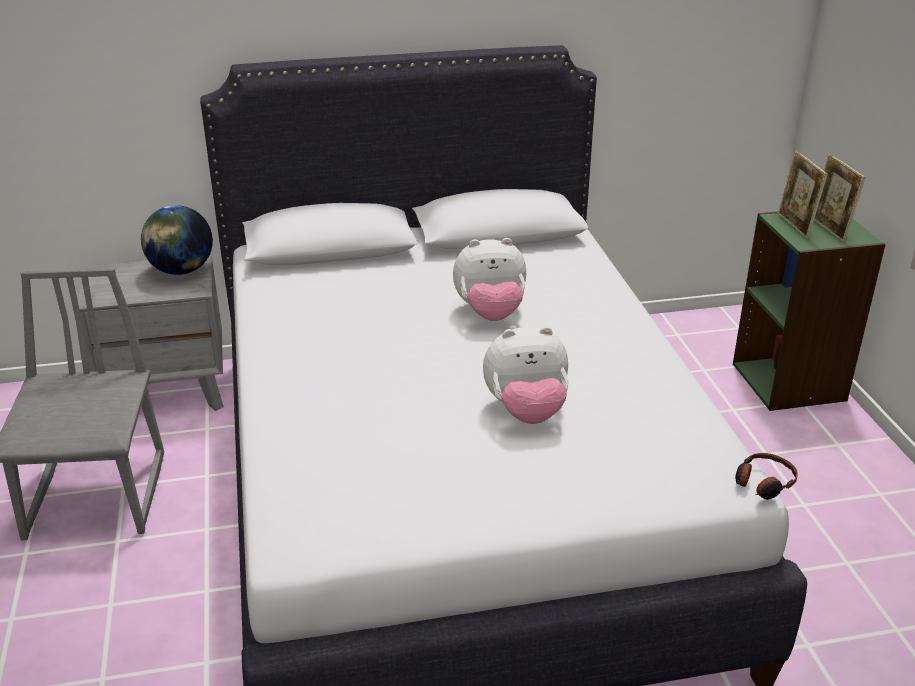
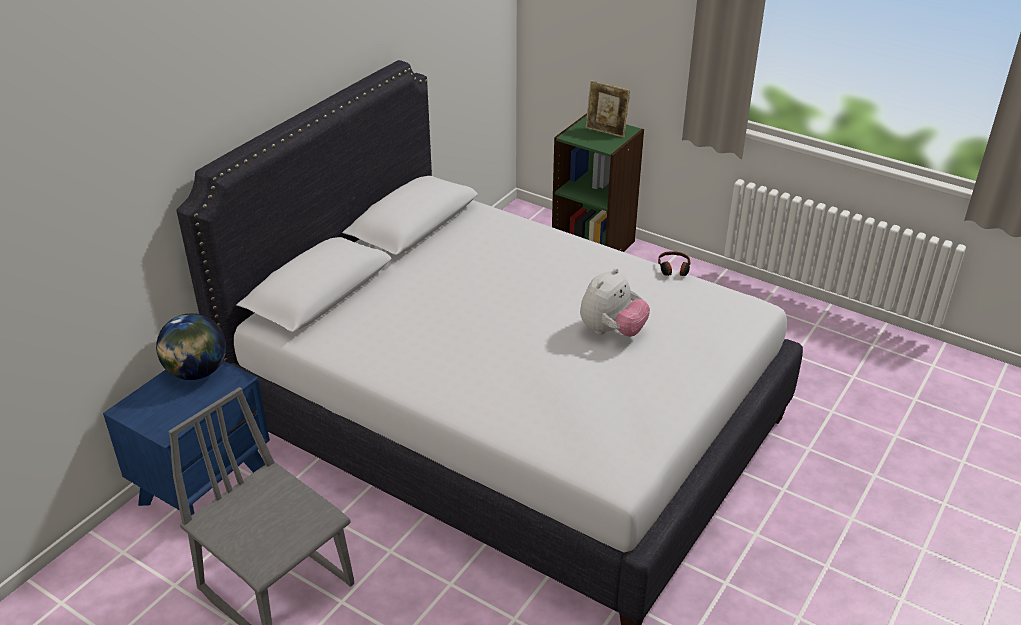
camera: 45 degrees left, 5 degrees up
grey nightstand [78,255,224,411] -> blue nightstand [103,361,270,515]
plush toy [453,238,526,321] -> none
headphones [735,453,798,500] -> headphones moved to [658,251,690,276]
picture frame [778,151,828,239] -> none

